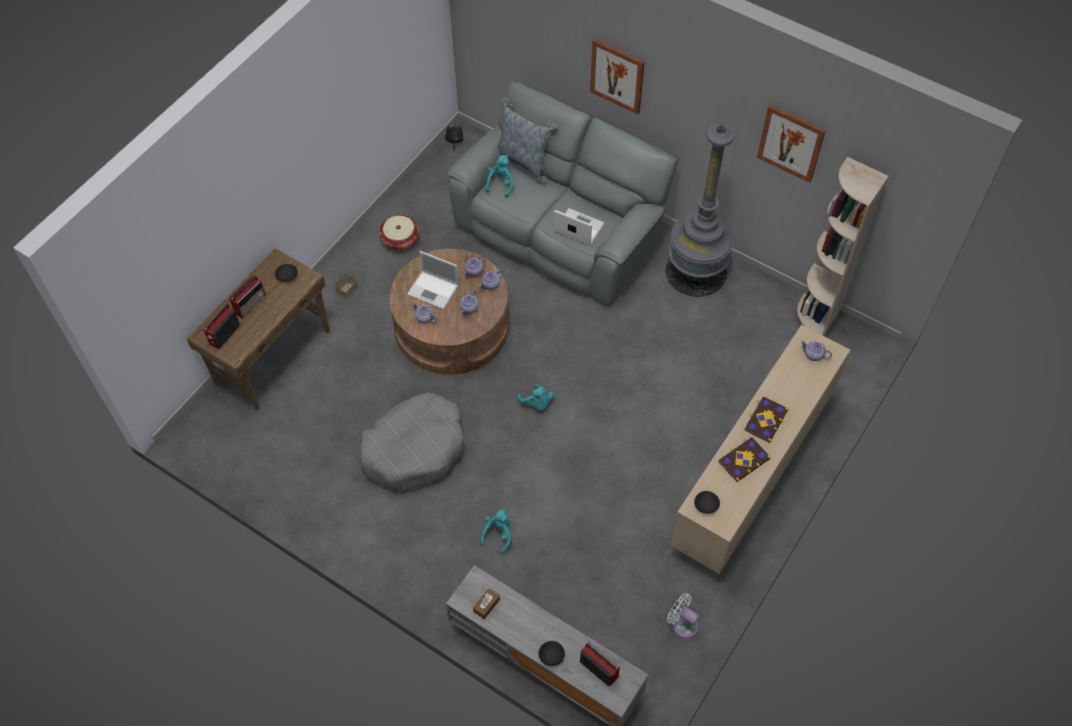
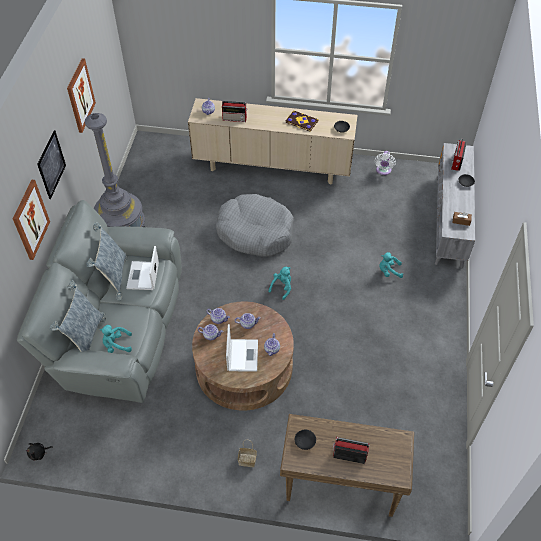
camera: 115 degrees left, 5 degrees down
radio [204,303,240,349] -> radio moved to [222,101,248,122]
grey dog bed [359,392,464,491] -> grey dog bed moved to [216,194,294,256]
basket [379,215,419,250] -> none
book [744,396,789,443] -> none
beige bookcase [797,157,889,336] -> none
none -> picture [37,130,66,199]
none -> pillow [86,221,128,300]

